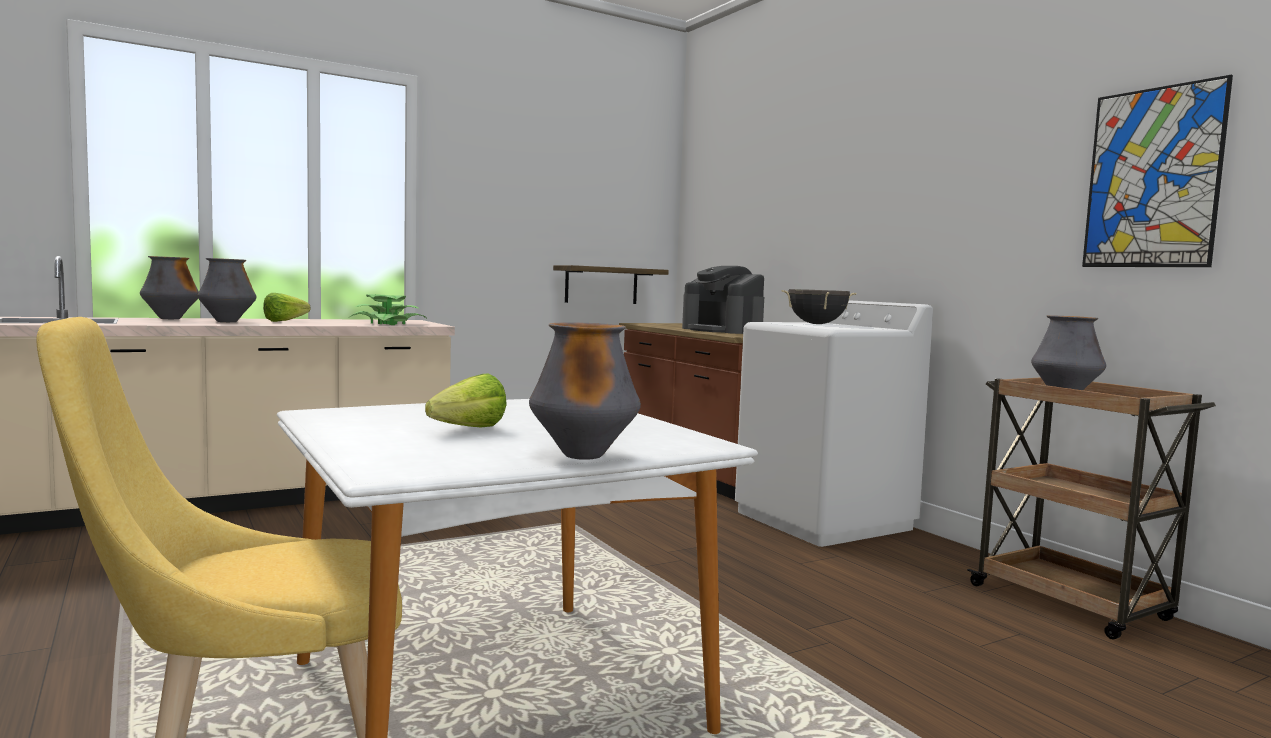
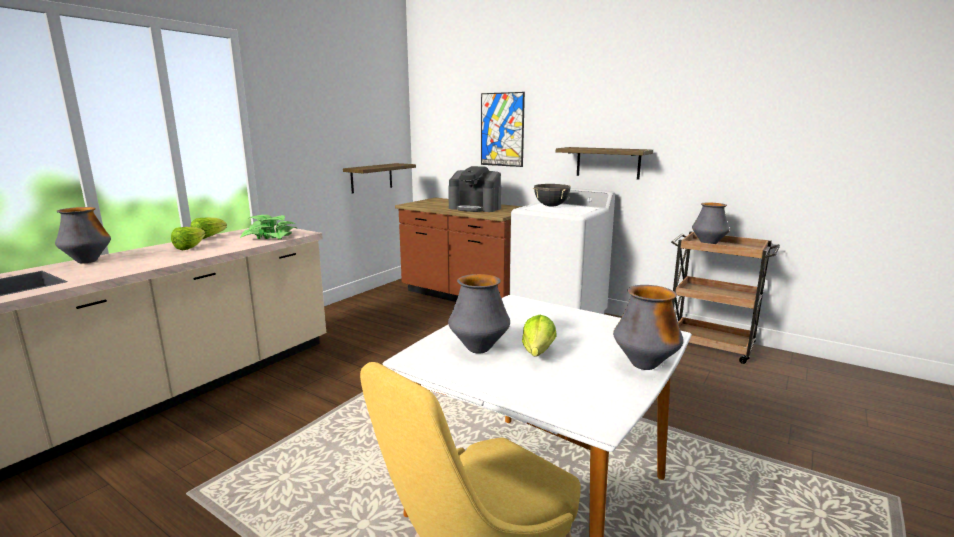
camera: 25 degrees left, 10 degrees up
vase [197,258,256,322] -> vase moved to [448,274,510,354]
picture [1082,75,1233,267] -> picture moved to [481,92,525,167]
none -> lettuce [190,217,227,239]
none -> shelf [556,147,653,179]

